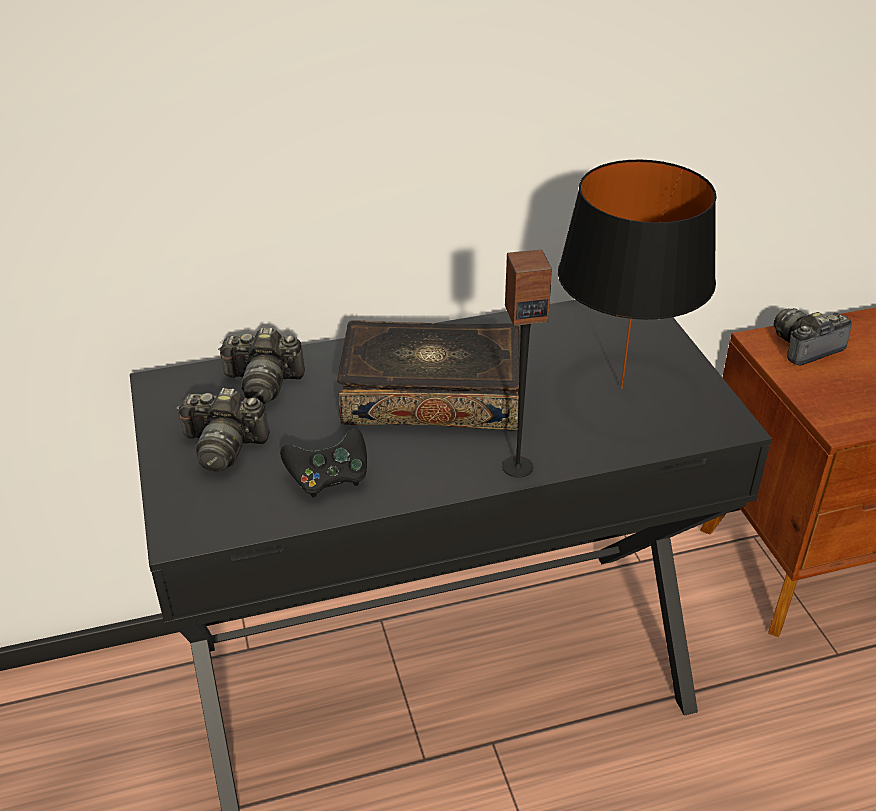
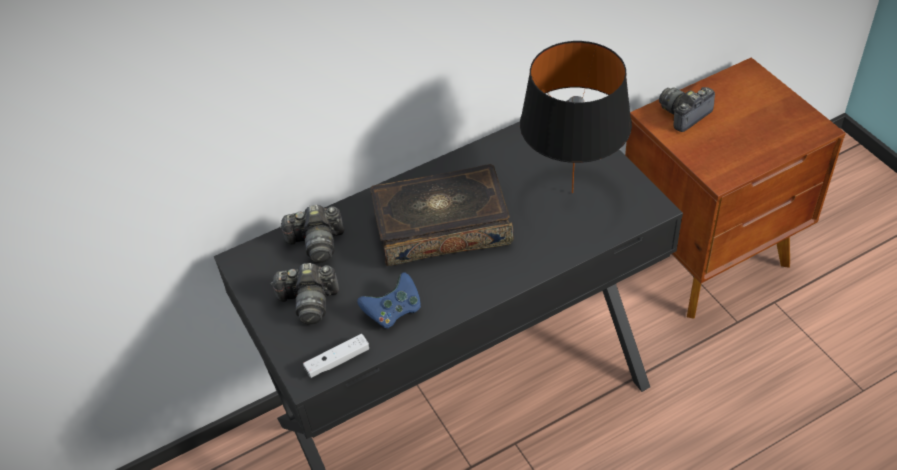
camera: 10 degrees left, 10 degrees up
black game controller [280,428,367,497] -> blue game controller [357,272,421,329]
speaker [502,249,552,478] -> none
none -> white game controller [303,334,369,378]

